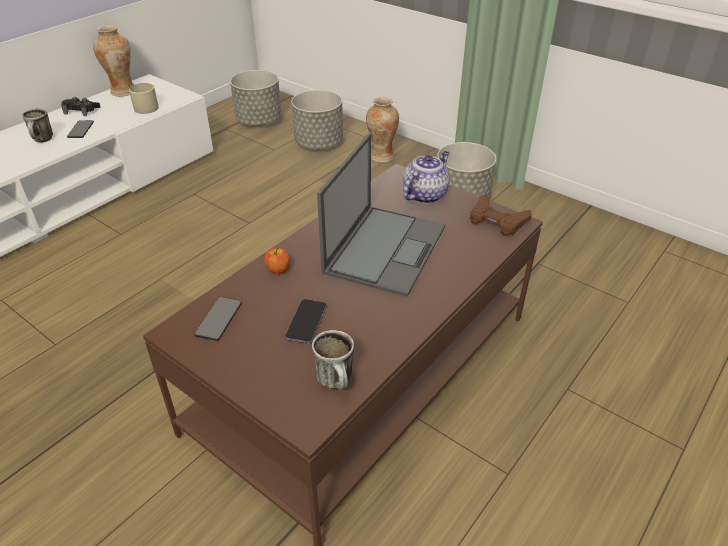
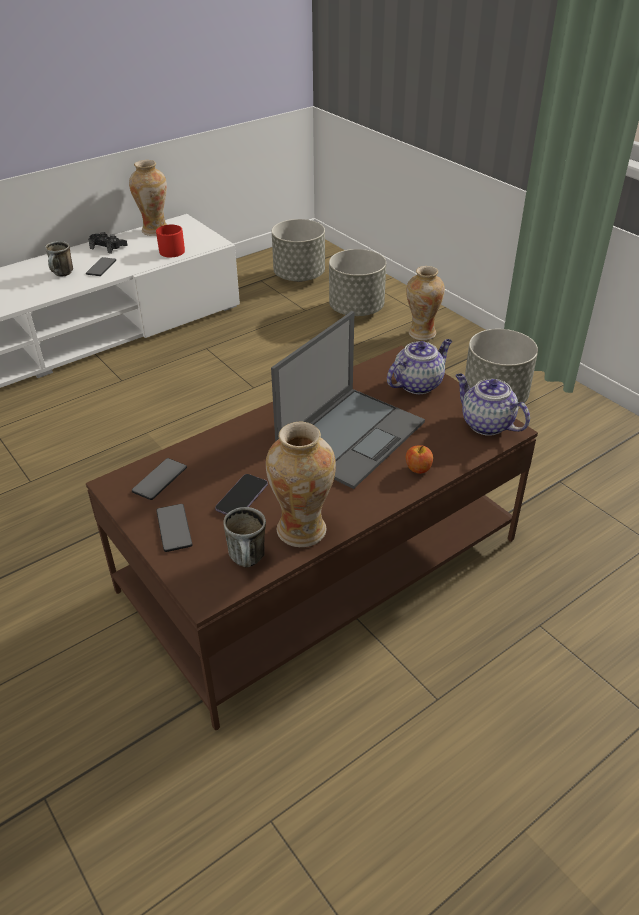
camera: 15 degrees right, 0 degrees up
beige mug [129,83,159,114] -> red mug [156,225,185,257]
apple [264,248,290,274] -> apple moved to [406,445,433,474]
brown game controller [470,194,532,236] -> teapot [455,373,530,436]
none -> phone [156,504,192,552]
none -> vase [266,422,336,547]

